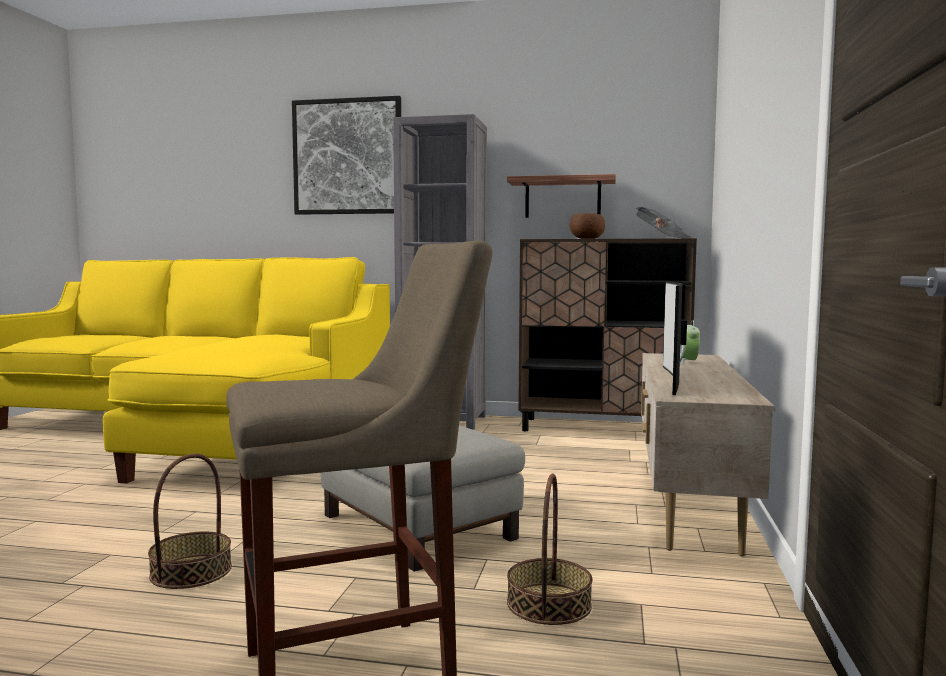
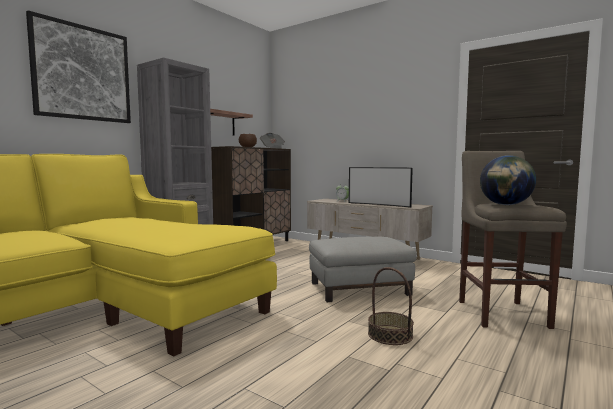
camera: 65 degrees left, 0 degrees up
basket [507,473,593,625] -> none
none -> globe [480,155,536,205]

